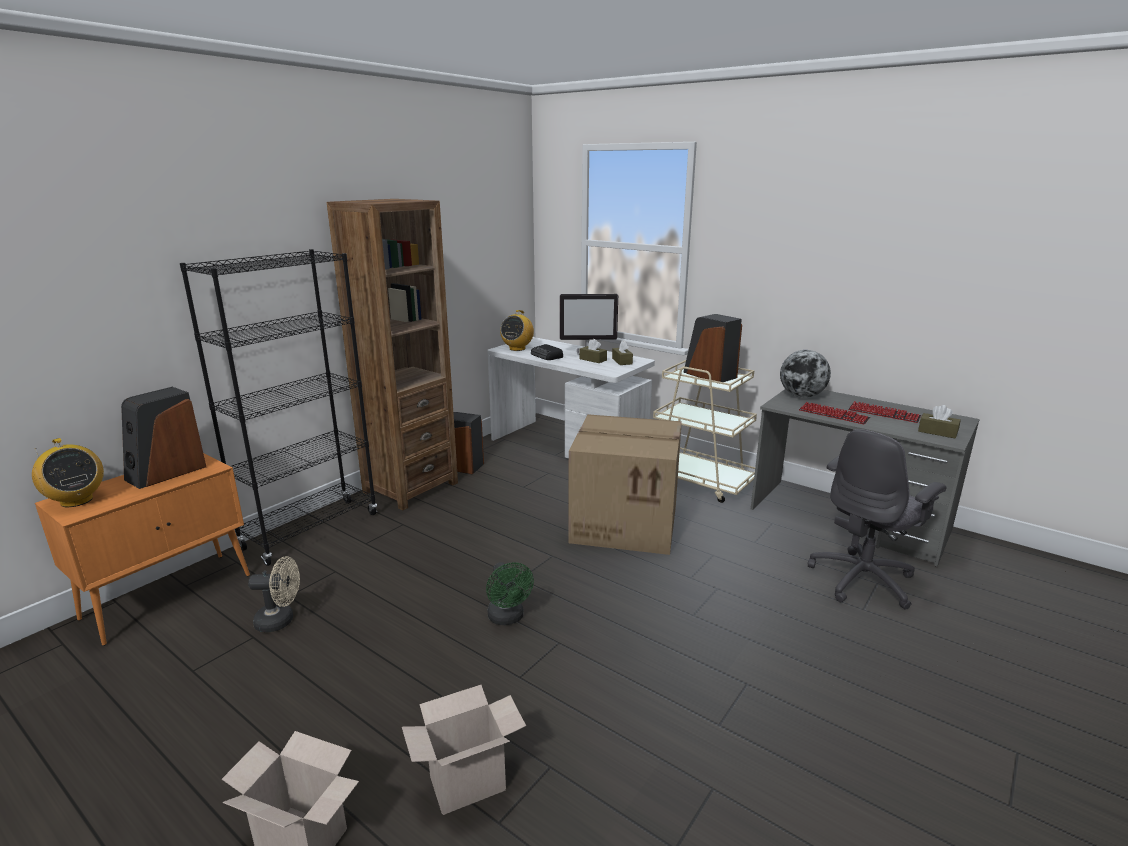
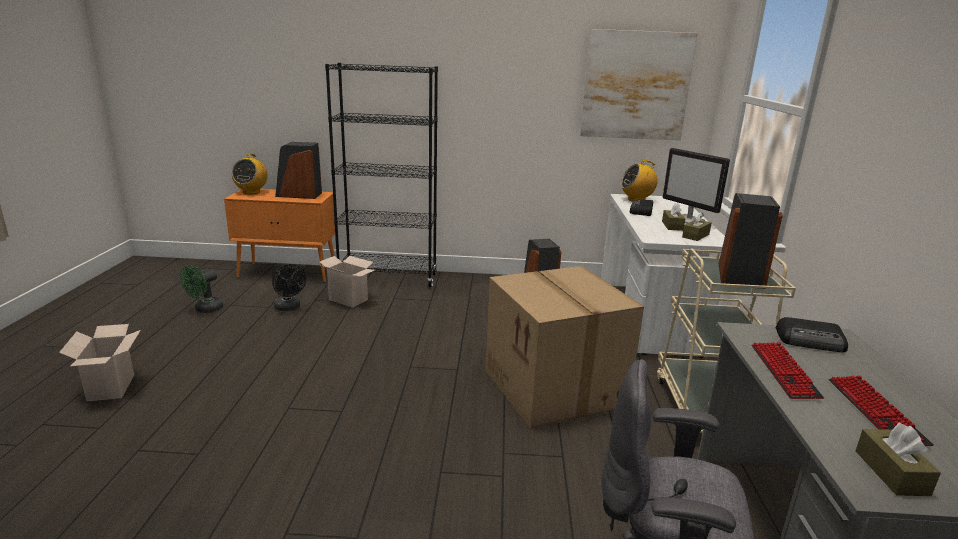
camera: 55 degrees right, 0 degrees up
beige fan [248,556,300,632] -> black fan [272,264,306,311]
brown bookcase [327,199,458,510] -> none
cardboard box [402,685,526,815] -> cardboard box moved to [319,256,375,308]
green fan [486,562,534,625] -> green fan moved to [180,265,224,313]
globe [780,350,831,398] -> radio [776,317,848,352]
none -> picture [580,29,697,140]

